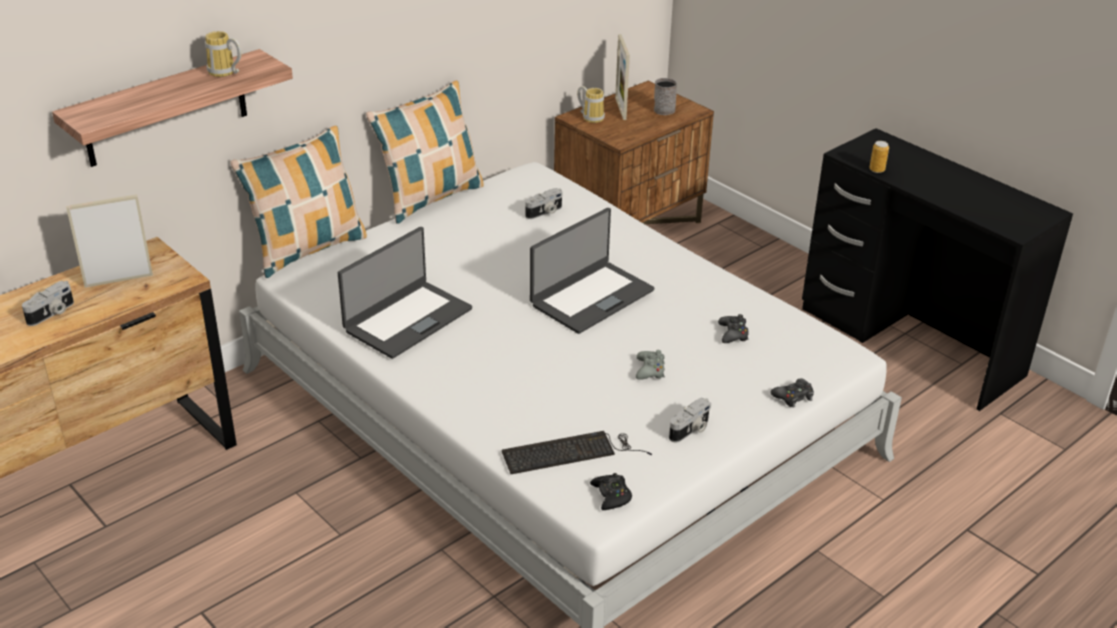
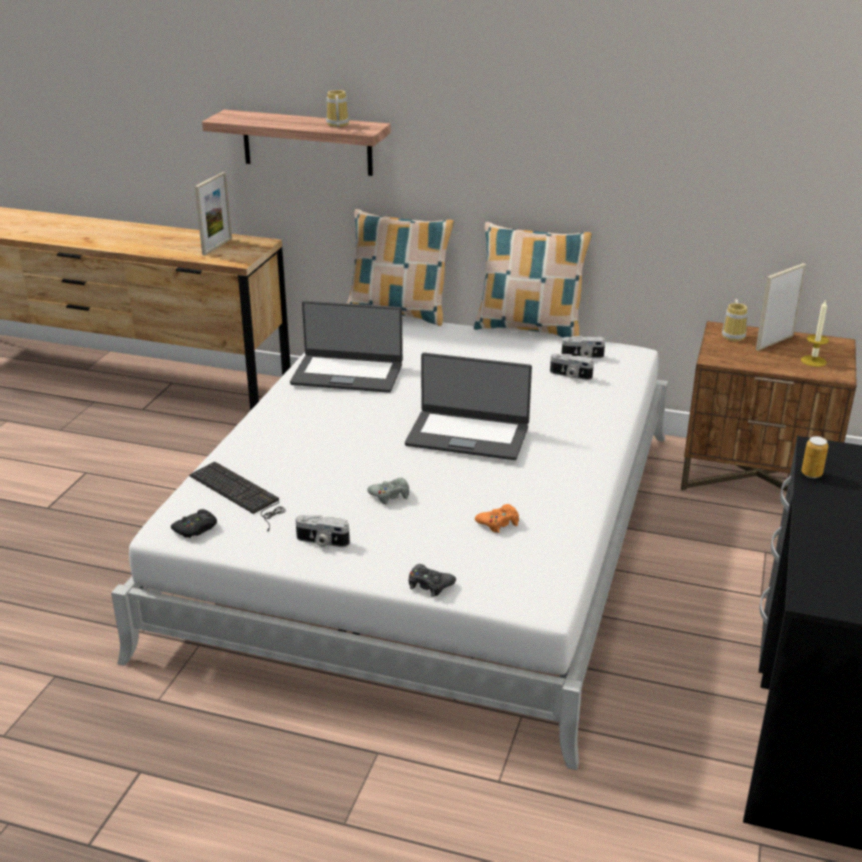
camera: 60 degrees right, 5 degrees down
camera [22,281,74,326] -> camera moved to [562,336,605,358]
picture frame [66,194,153,288] -> picture frame turned 75 degrees clockwise [195,172,232,255]
grey mug [654,78,677,115] -> candle [801,299,829,367]
black game controller [718,314,749,343] -> orange game controller [475,504,519,533]

